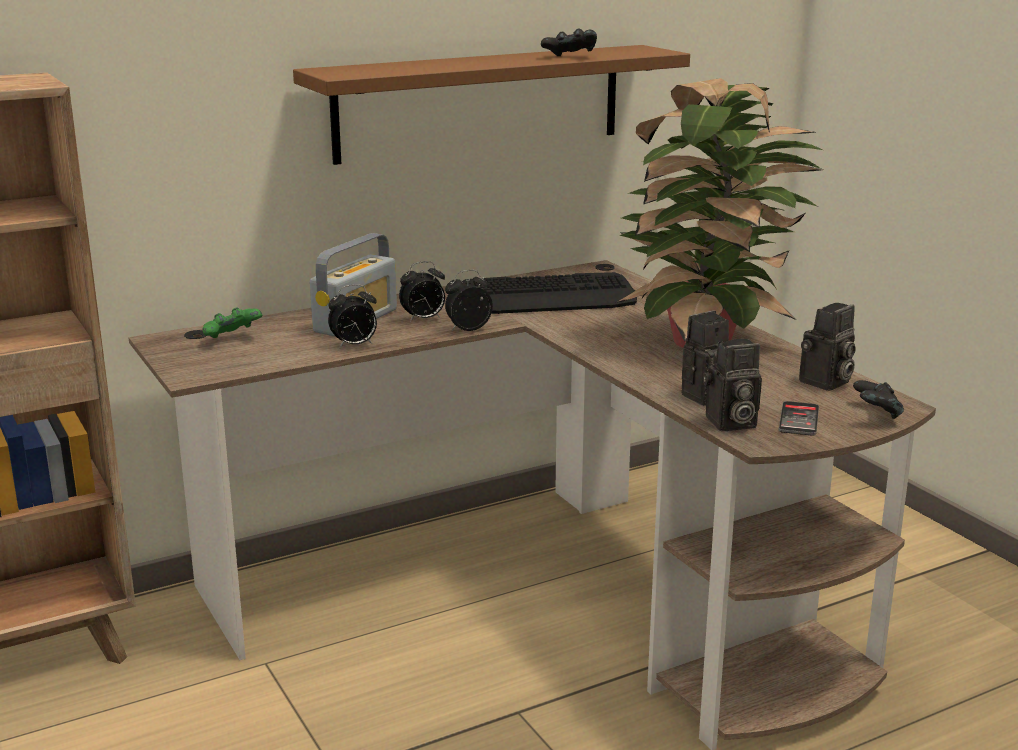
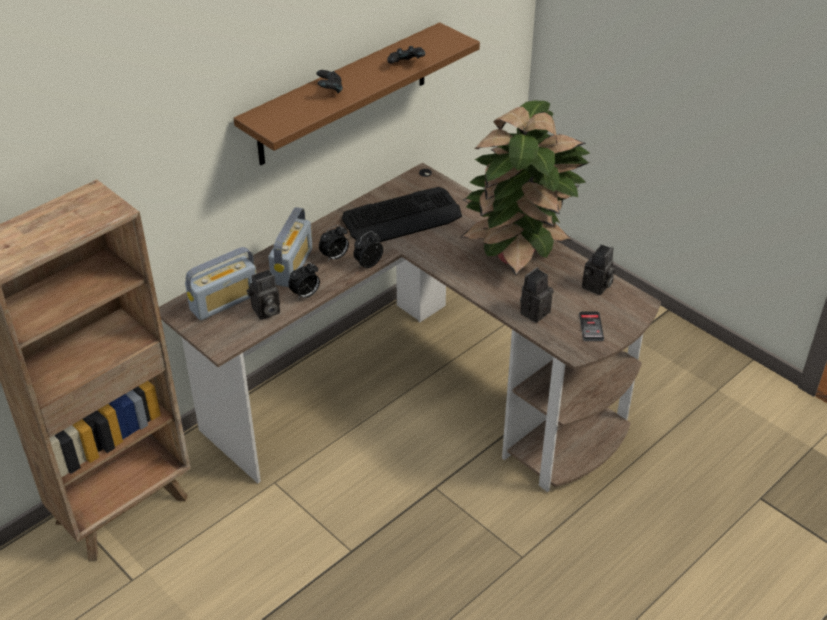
camera: 15 degrees left, 20 degrees up
green game controller [202,307,262,338] -> radio [185,247,257,320]
camera [703,339,762,431] -> camera moved to [246,270,280,320]
black game controller [853,380,904,419] -> black game controller moved to [317,70,343,93]

